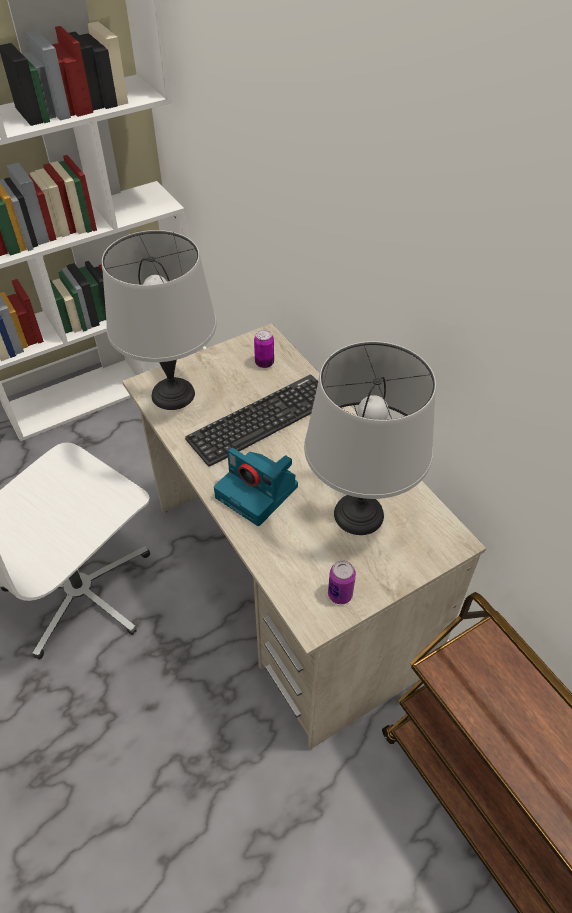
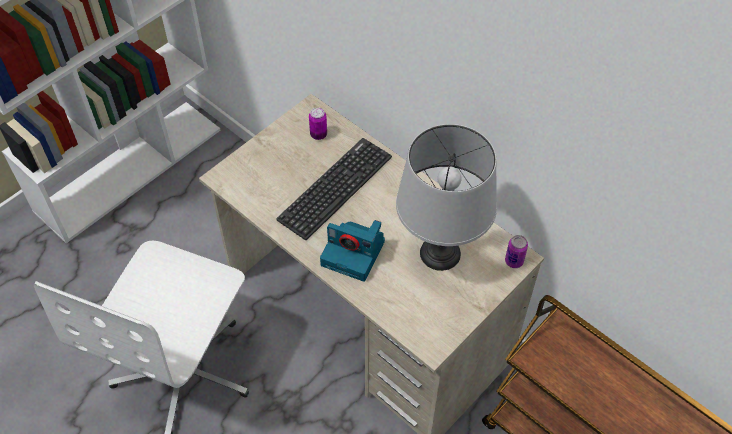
camera: 15 degrees left, 5 degrees up
grey table lamp [102,230,216,410] -> none
can [328,561,356,604] -> can moved to [505,235,528,268]

